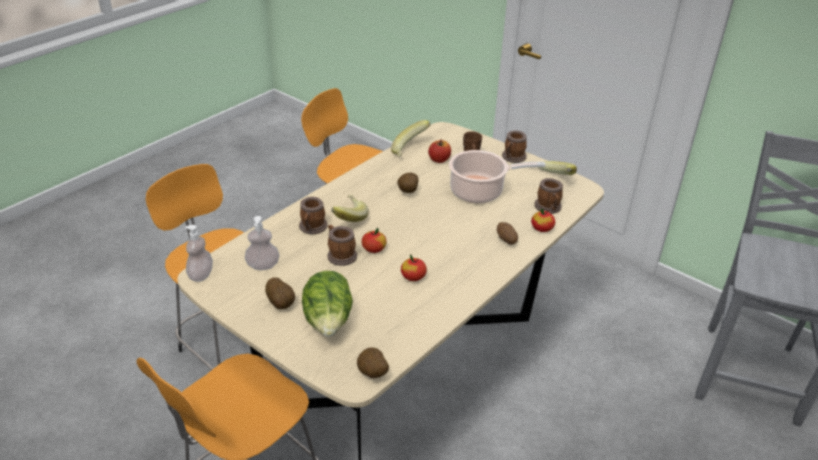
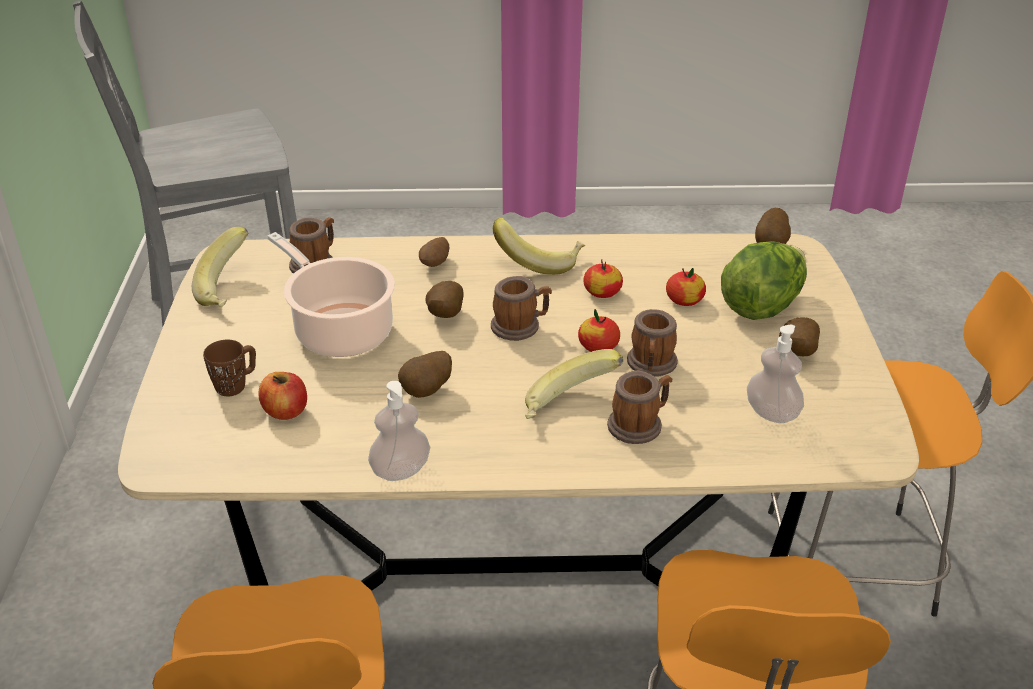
camera: 130 degrees left, 0 degrees up
soap dispenser [185,225,213,282] -> soap dispenser moved to [368,381,430,481]
banana [391,120,430,156] -> banana moved to [493,218,585,275]
mug [502,130,527,163] -> mug moved to [491,276,552,341]
apple [531,208,555,232] -> apple moved to [666,268,706,306]
none -> potato [425,281,464,318]

